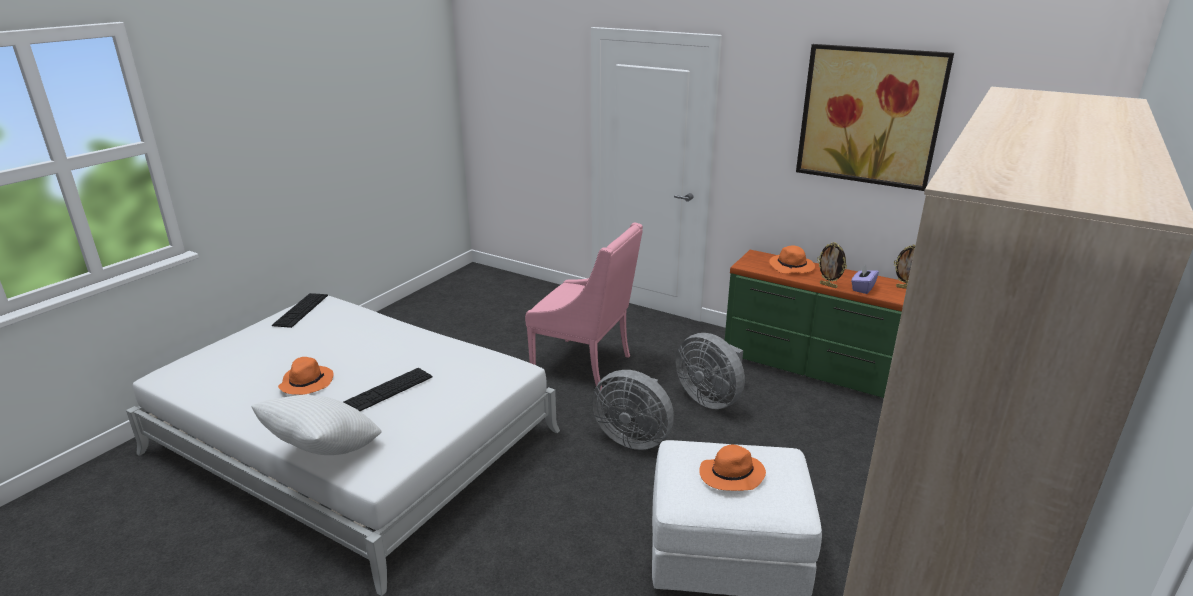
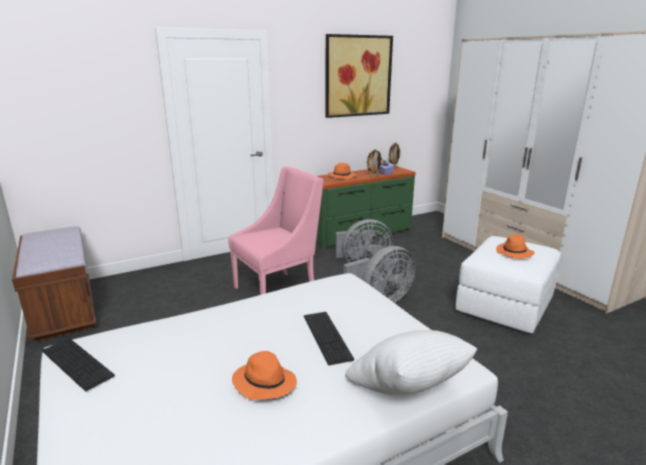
camera: 60 degrees left, 5 degrees down
none -> brown bench [12,226,96,342]

